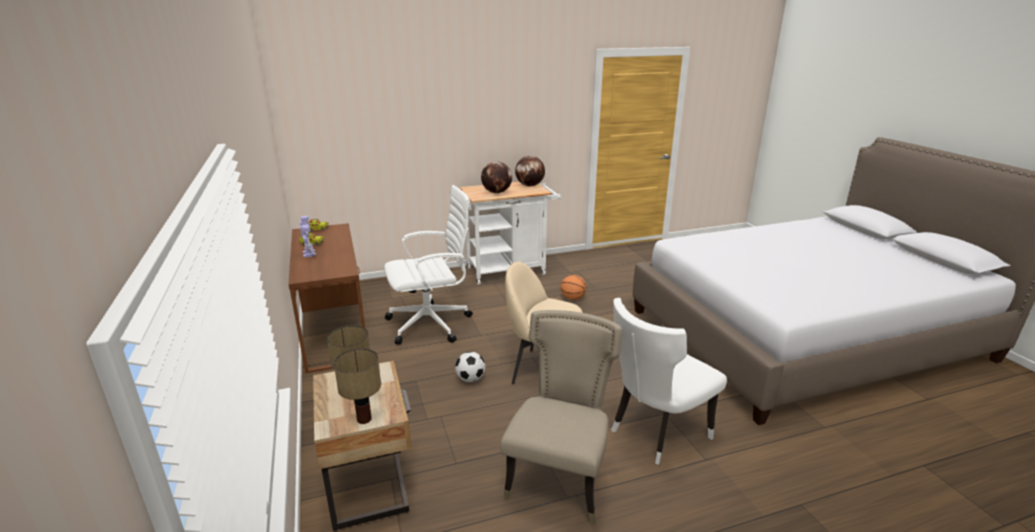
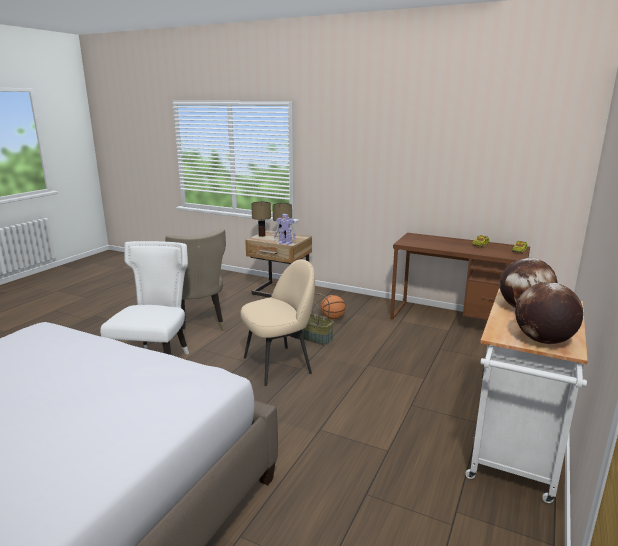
camera: 135 degrees right, 5 degrees down
toy robot [300,216,316,258] -> toy robot moved to [274,214,296,245]
white office chair [384,185,473,344] -> none
football [455,352,485,382] -> basket [302,293,334,345]
basketball [561,275,586,300] -> basketball moved to [321,295,345,319]

